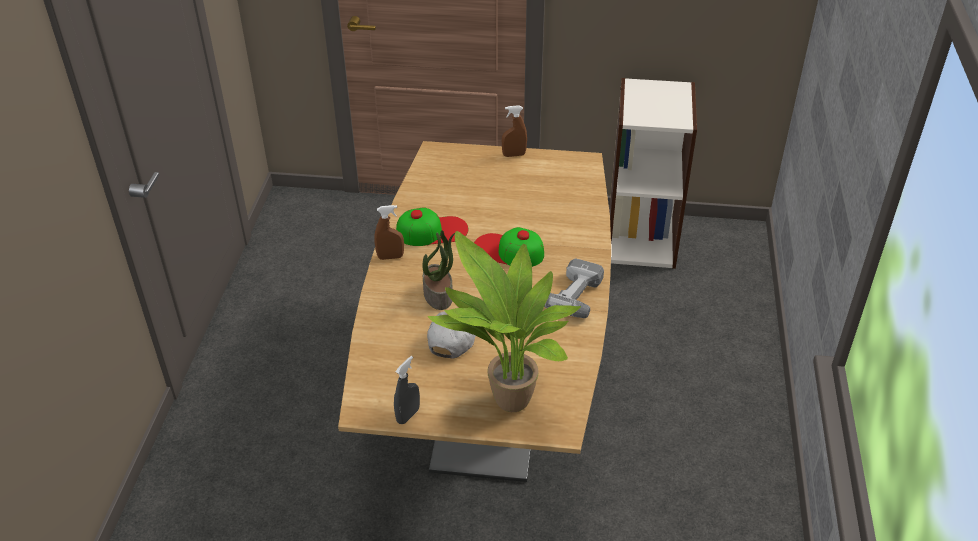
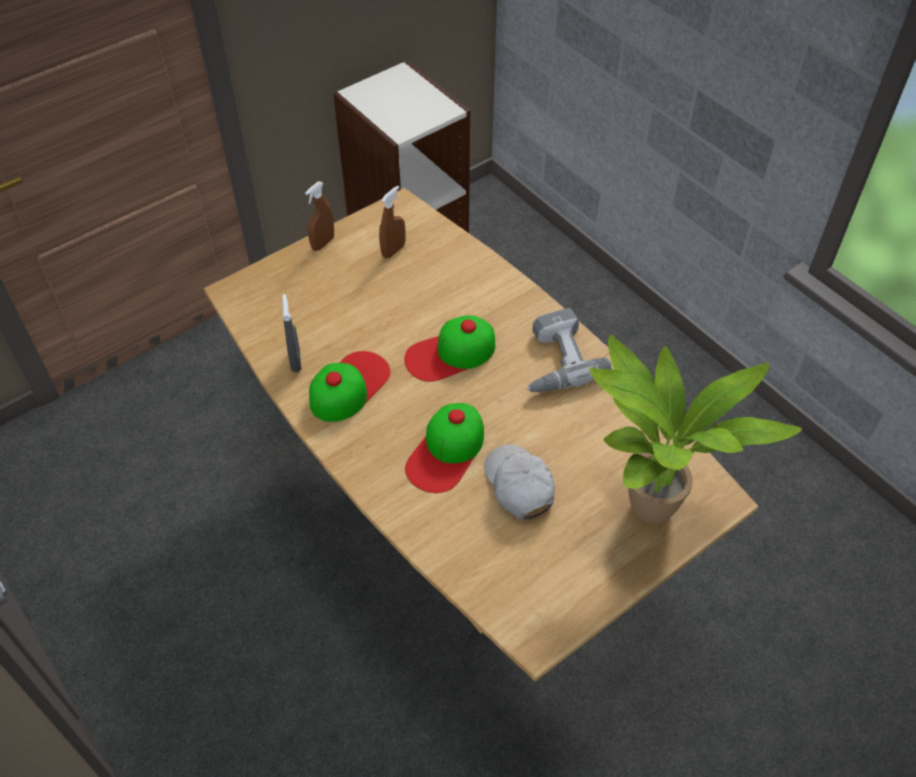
camera: 45 degrees left, 10 degrees up
brown spray bottle [374,205,404,260] -> brown spray bottle moved to [379,186,405,259]
grey spray bottle [394,356,420,424] -> grey spray bottle moved to [282,294,301,372]
potted plant [422,230,455,310] -> cap [405,403,484,493]

